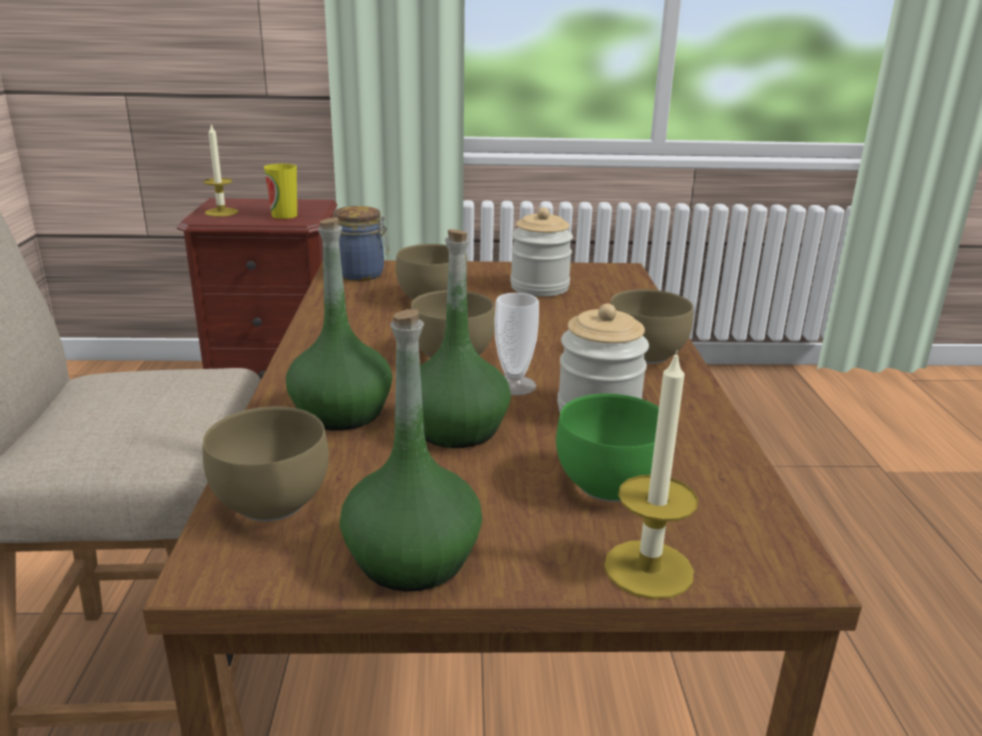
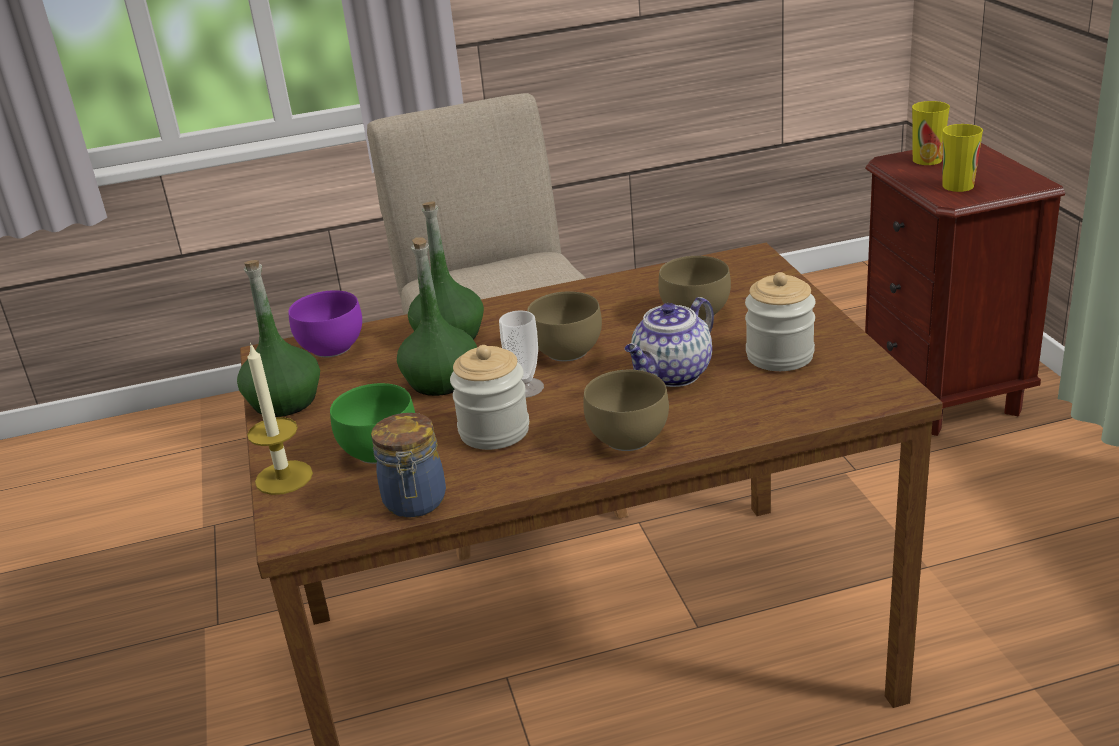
camera: 80 degrees right, 5 degrees up
brown bowl [203,406,329,521] -> purple bowl [288,290,362,357]
candle [204,124,238,217] -> cup [912,101,950,165]
jar [334,206,389,281] -> jar moved to [371,413,446,518]
none -> teapot [625,297,714,387]

